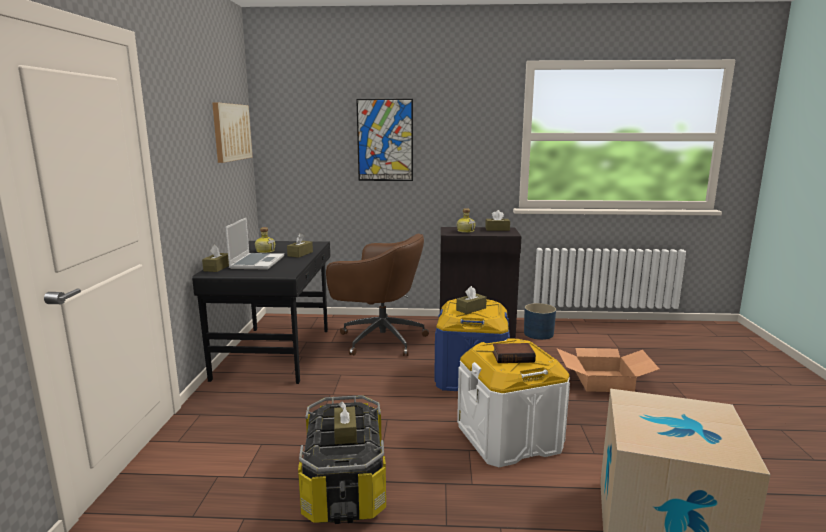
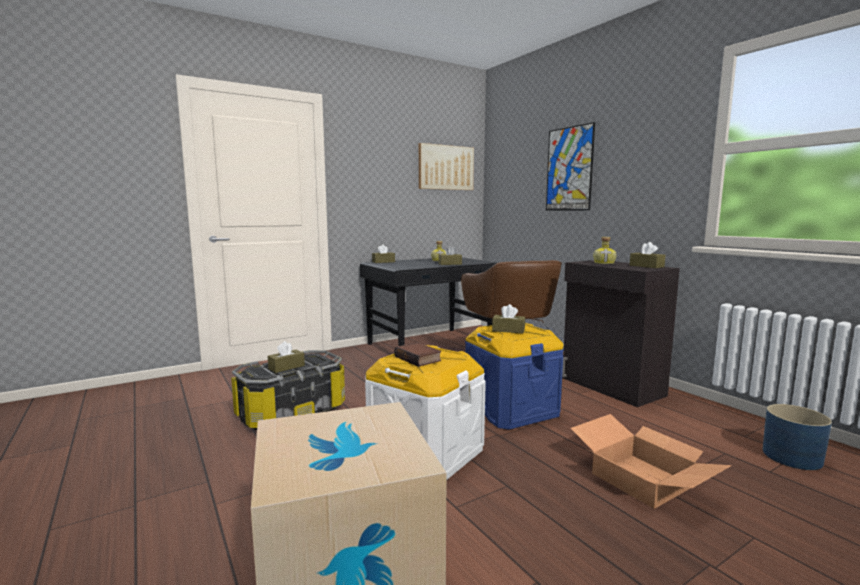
camera: 55 degrees right, 5 degrees down
laptop [226,218,284,270] -> none
blue planter [524,303,556,340] -> blue planter moved to [763,404,832,470]

